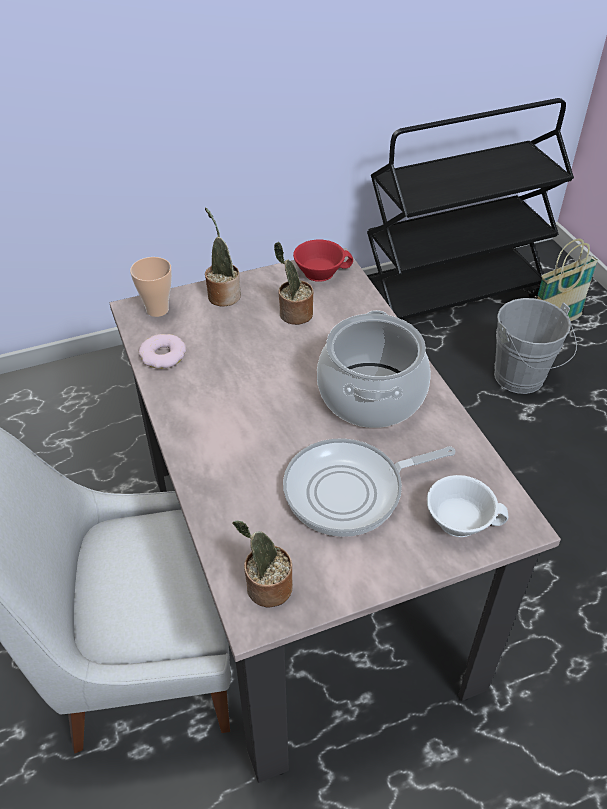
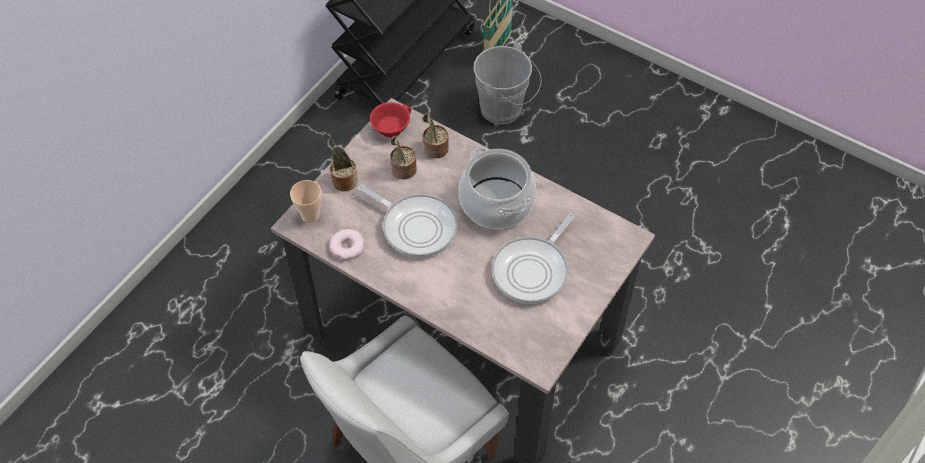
camera: 35 degrees left, 10 degrees up
potted plant [233,520,293,608] -> potted plant moved to [423,113,449,158]
white cup [427,475,509,537] -> none
none -> frying pan [358,185,457,258]

